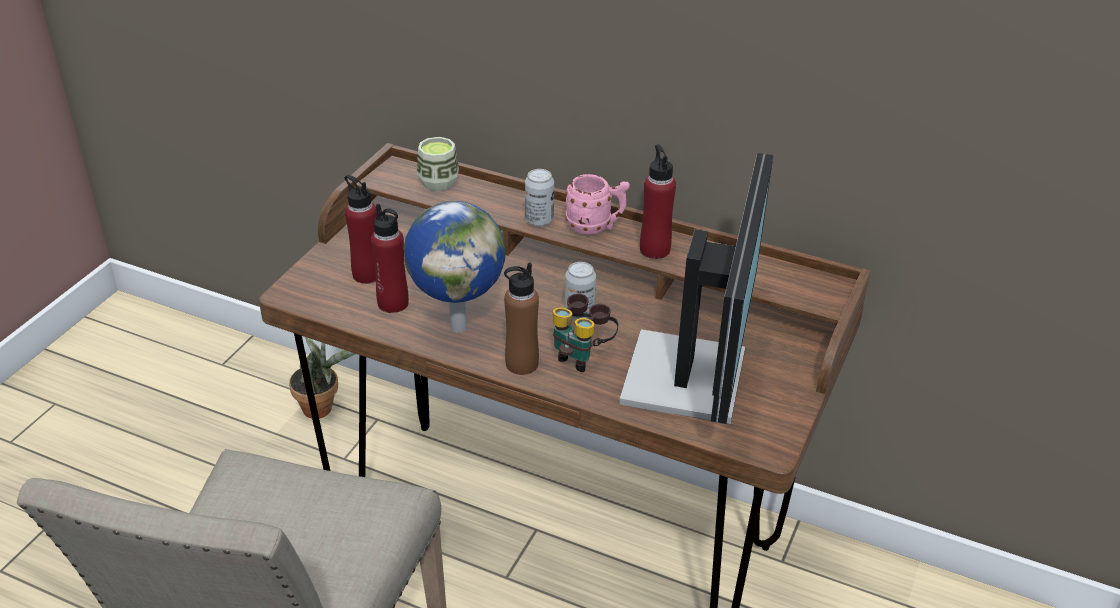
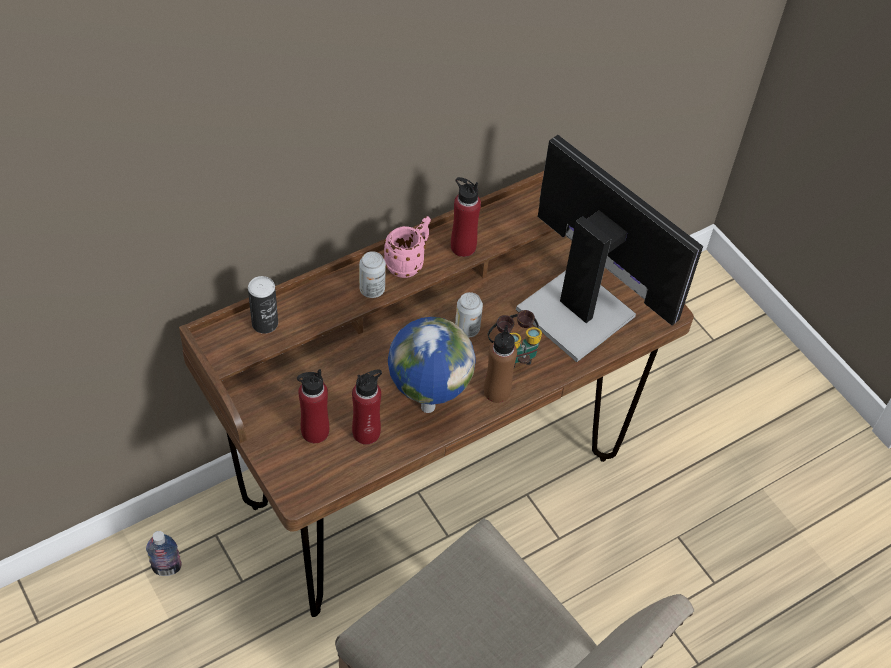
camera: 60 degrees left, 15 degrees up
potted plant [289,337,355,418] -> bottle [146,531,182,576]
cup [417,137,459,192] -> can [248,276,278,334]

